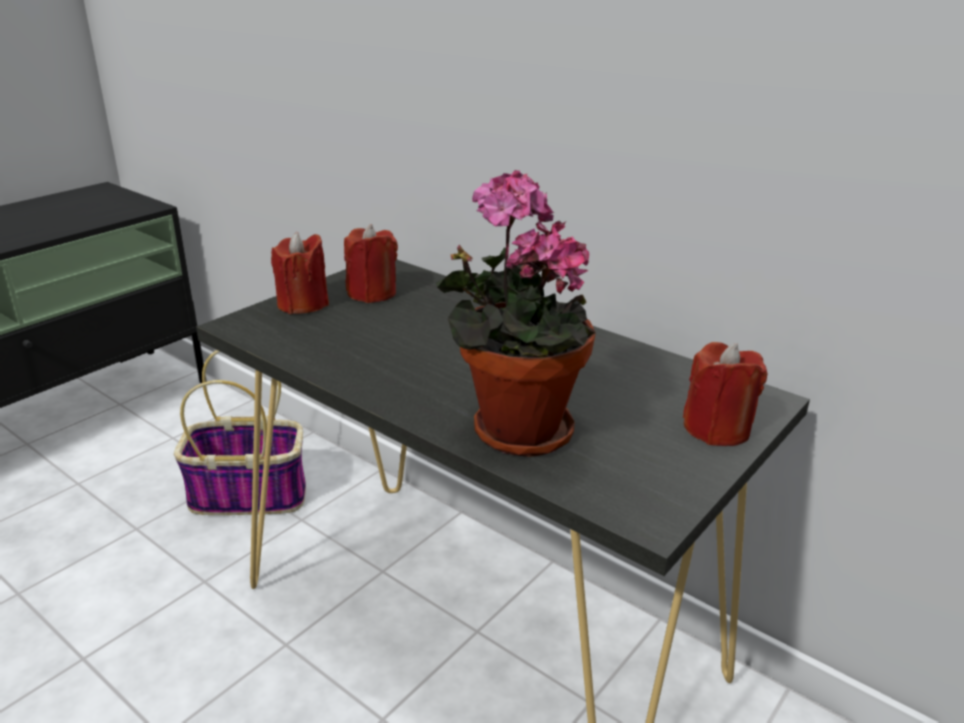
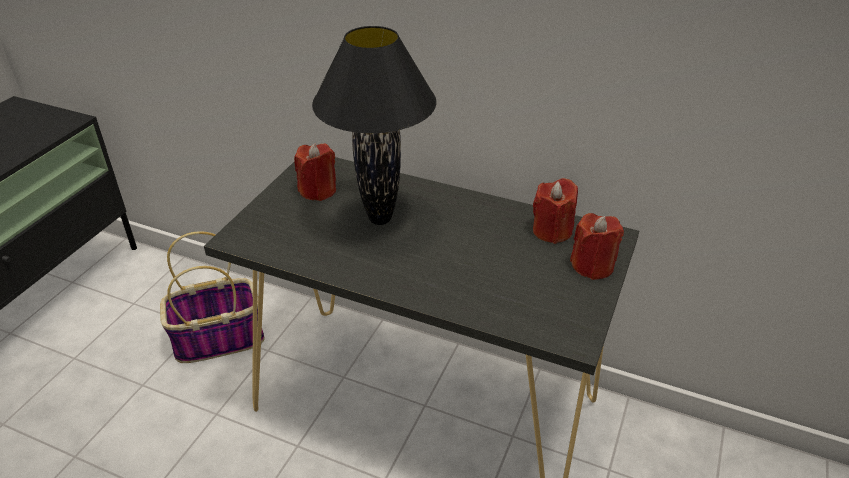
camera: 15 degrees left, 10 degrees up
red candle [271,232,329,314] -> red candle moved to [533,178,578,244]
potted plant [436,170,596,457] -> none
none -> black table lamp [312,26,436,225]

